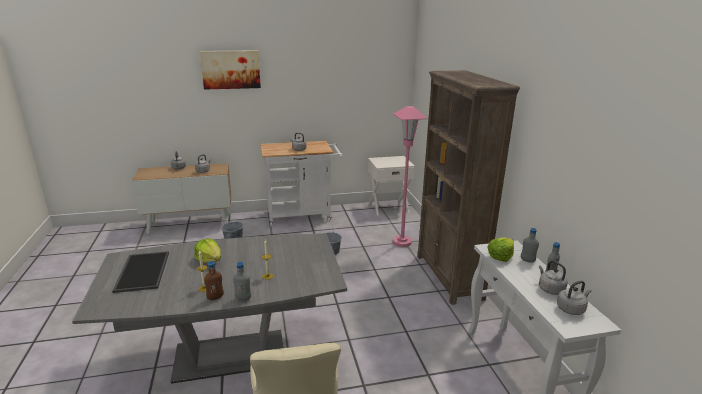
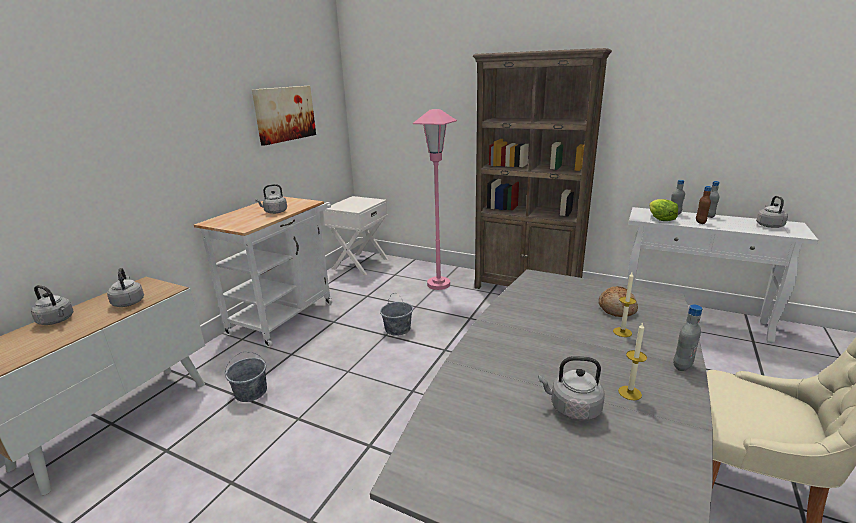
camera: 50 degrees left, 0 degrees up
tray [112,251,169,293] -> none
lettuce [194,238,221,263] -> none
picture [200,50,261,90] -> picture moved to [252,86,316,146]
brown bottle [204,261,224,300] -> brown bottle moved to [696,186,712,224]
grey kettle [539,261,568,295] -> grey kettle moved to [538,356,605,421]
none -> bread [599,286,638,317]

